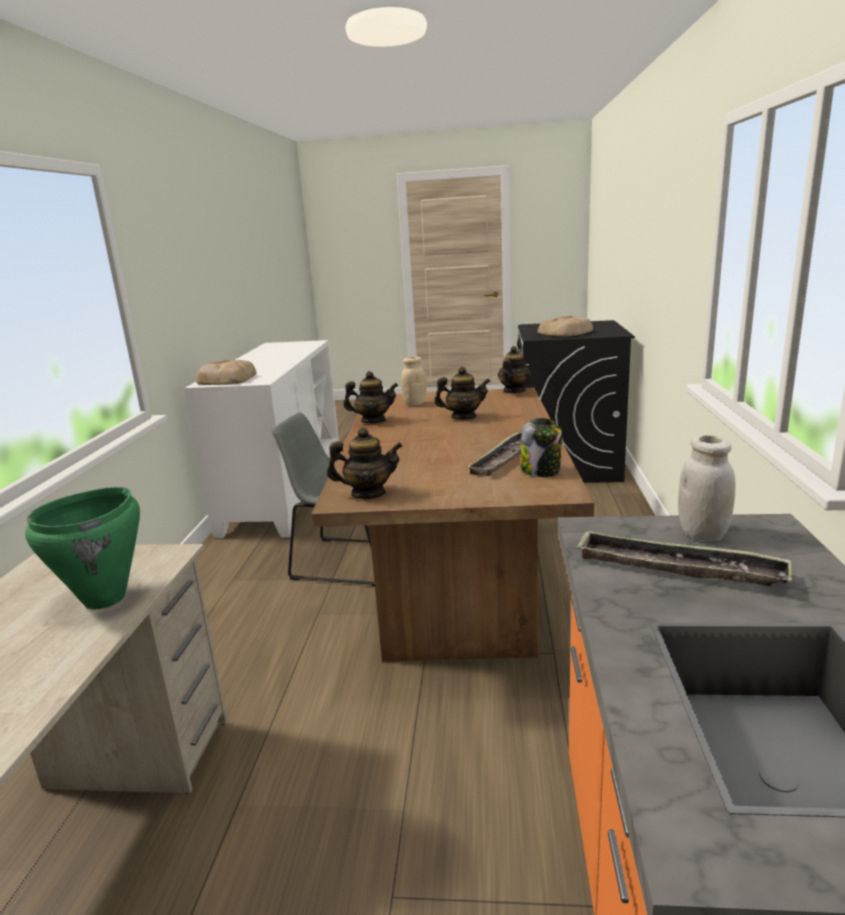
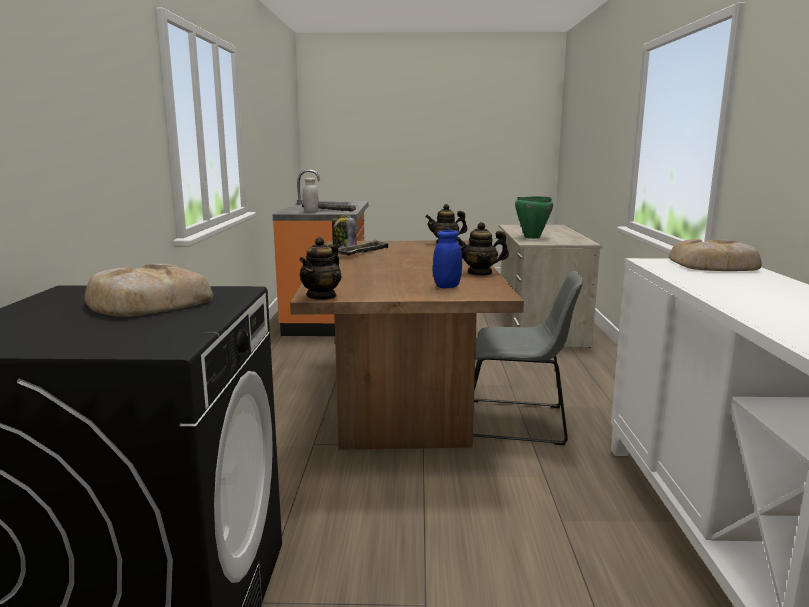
camera: 175 degrees right, 5 degrees down
beige jar [401,357,427,406] -> blue jar [433,230,462,288]
teapot [434,367,491,420] -> none

